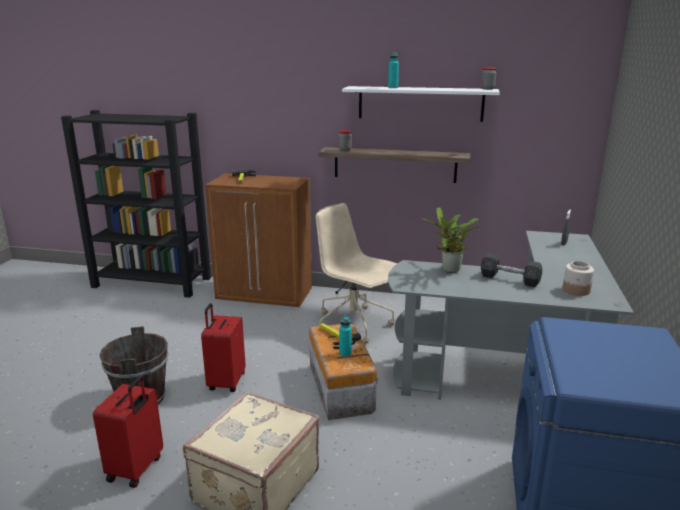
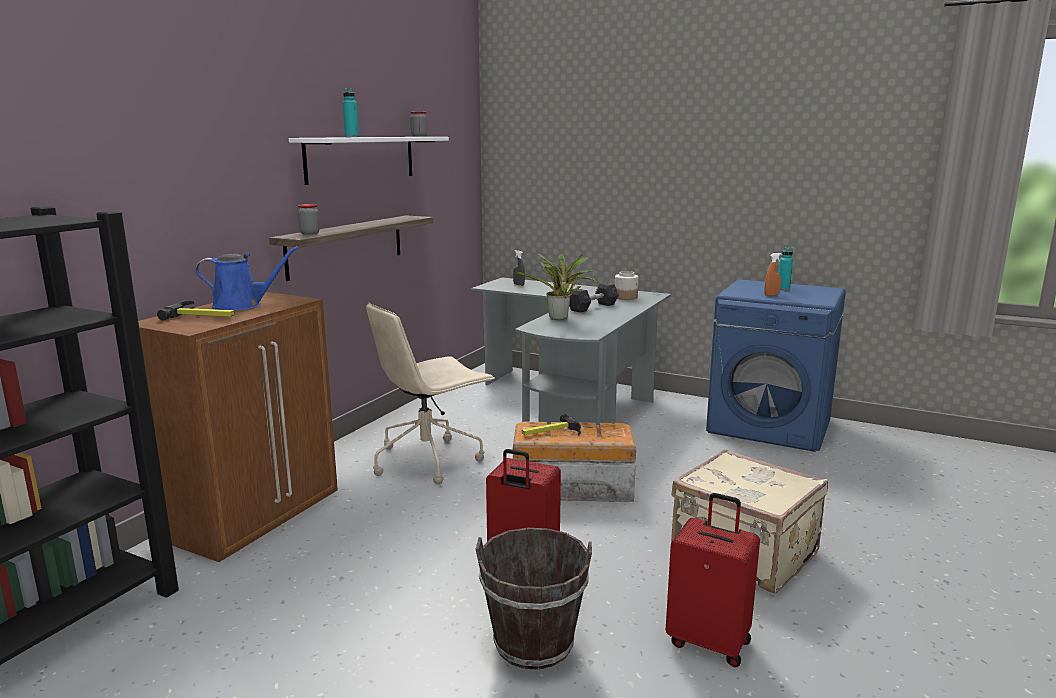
camera: 75 degrees left, 5 degrees down
turquoise bottle [339,316,352,357] -> turquoise bottle moved to [779,247,793,290]
none -> blue watering can [195,246,299,310]
none -> orange spray bottle [764,253,782,296]

